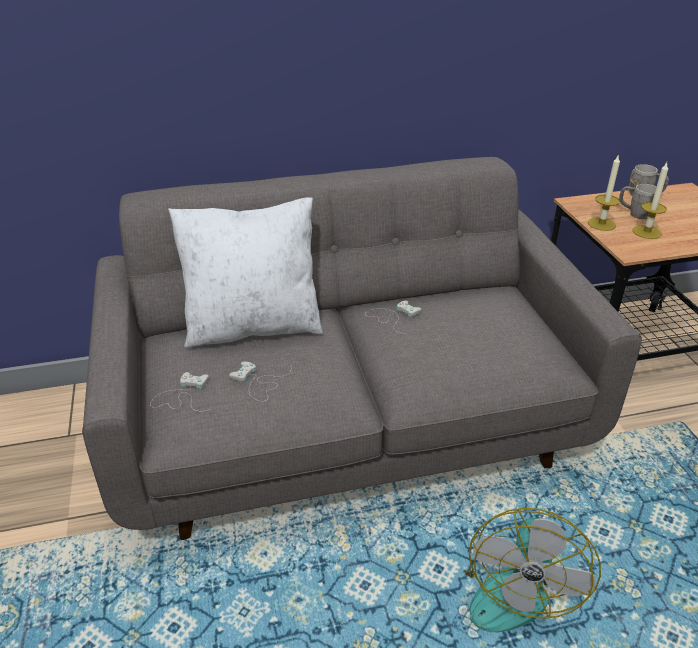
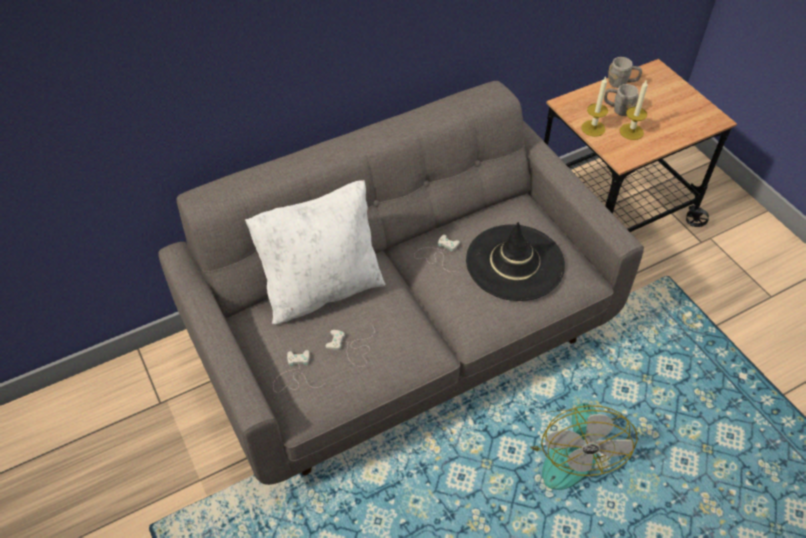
camera: 15 degrees left, 15 degrees up
none -> black hat [466,222,565,301]

